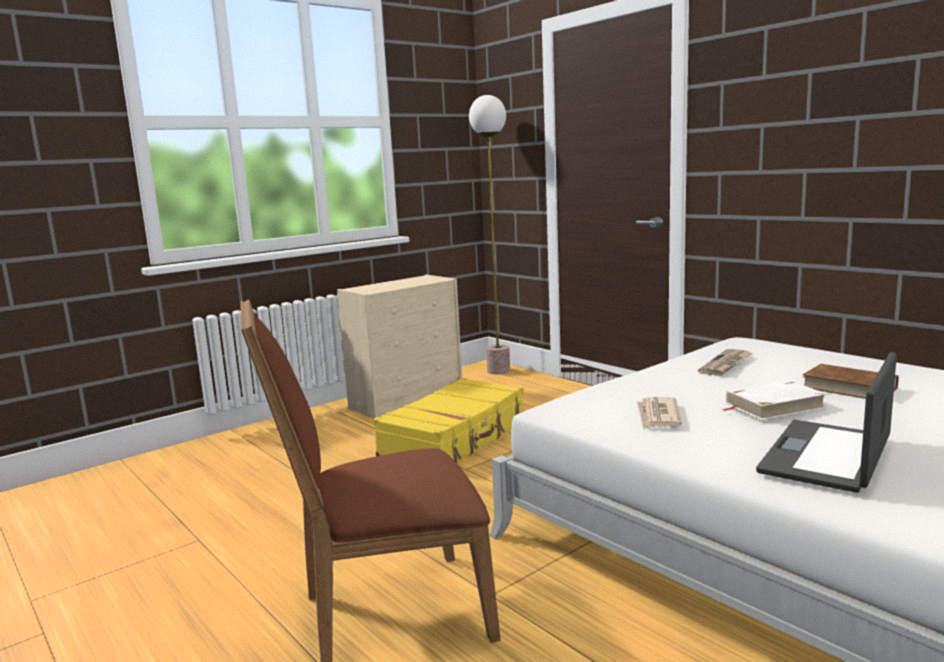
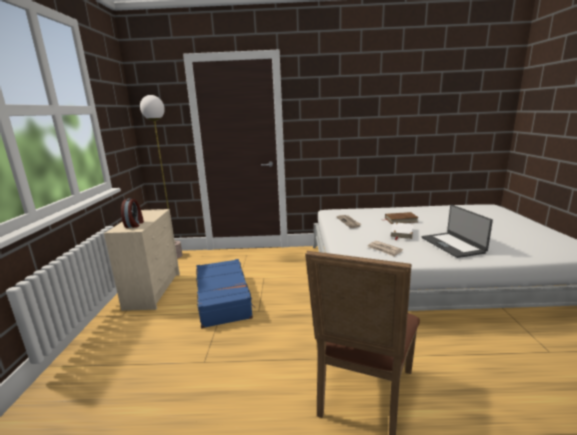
camera: 50 degrees left, 5 degrees up
yellow suitcase [373,378,524,463] -> blue suitcase [196,259,255,328]
none -> alarm clock [121,198,144,228]

